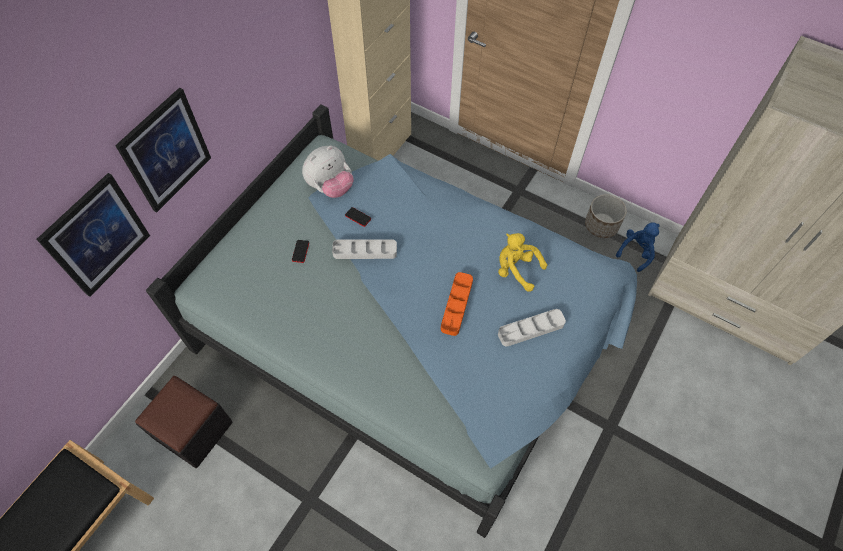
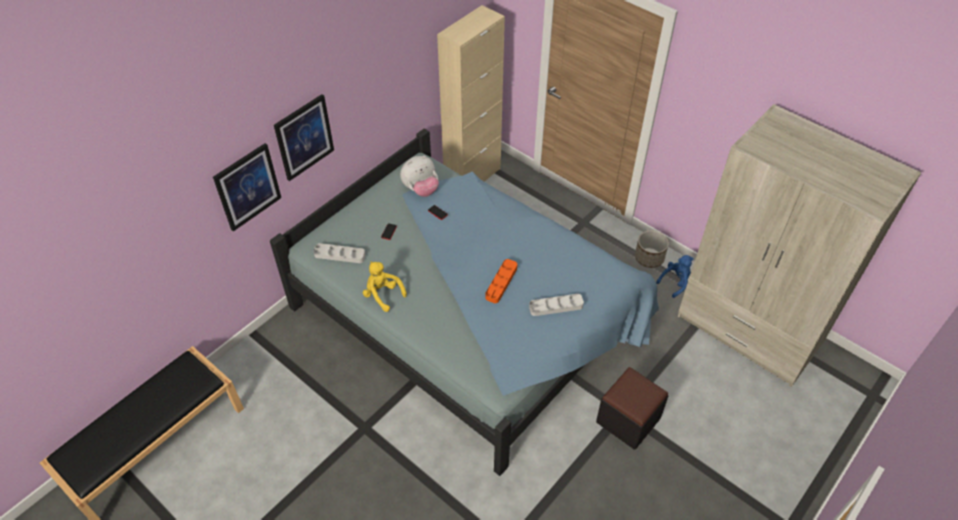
camera: 10 degrees right, 10 degrees down
black ottoman [135,376,232,468] -> black ottoman moved to [596,367,668,450]
grey tray [332,239,397,259] -> grey tray moved to [313,243,366,263]
yellow plush toy [498,233,547,292] -> yellow plush toy moved to [363,262,407,312]

